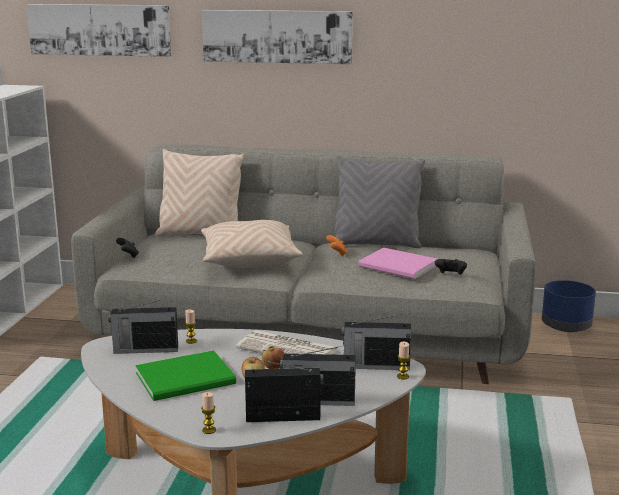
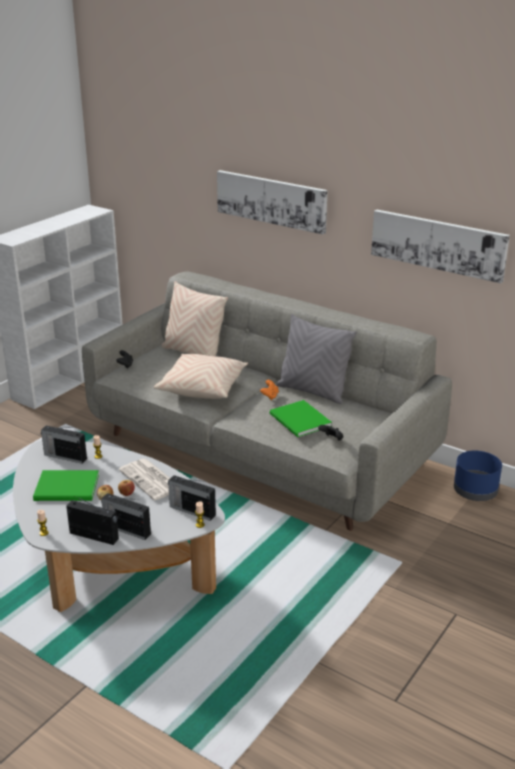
camera: 25 degrees right, 10 degrees up
picture [26,4,171,57] -> picture moved to [371,210,510,283]
pink book [359,248,437,279] -> green book [270,400,332,437]

